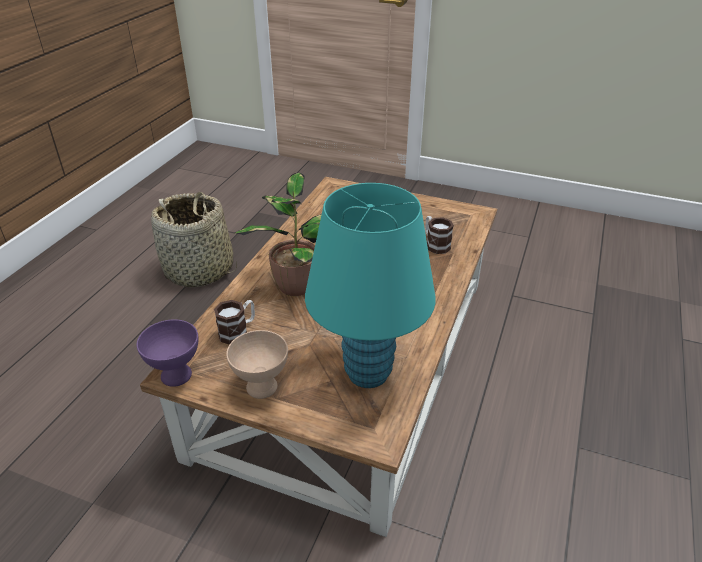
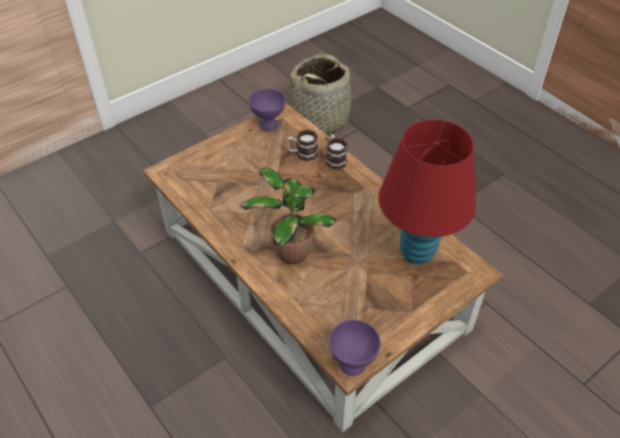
camera: 60 degrees left, 10 degrees up
basket [151,192,237,287] -> basket moved to [290,53,359,135]
mug [214,300,255,345] -> mug moved to [326,135,348,170]
beige bowl [226,330,288,399] -> none
turquoise table lamp [305,183,436,388] -> red table lamp [378,119,476,265]
none -> purple bowl [249,89,286,131]

